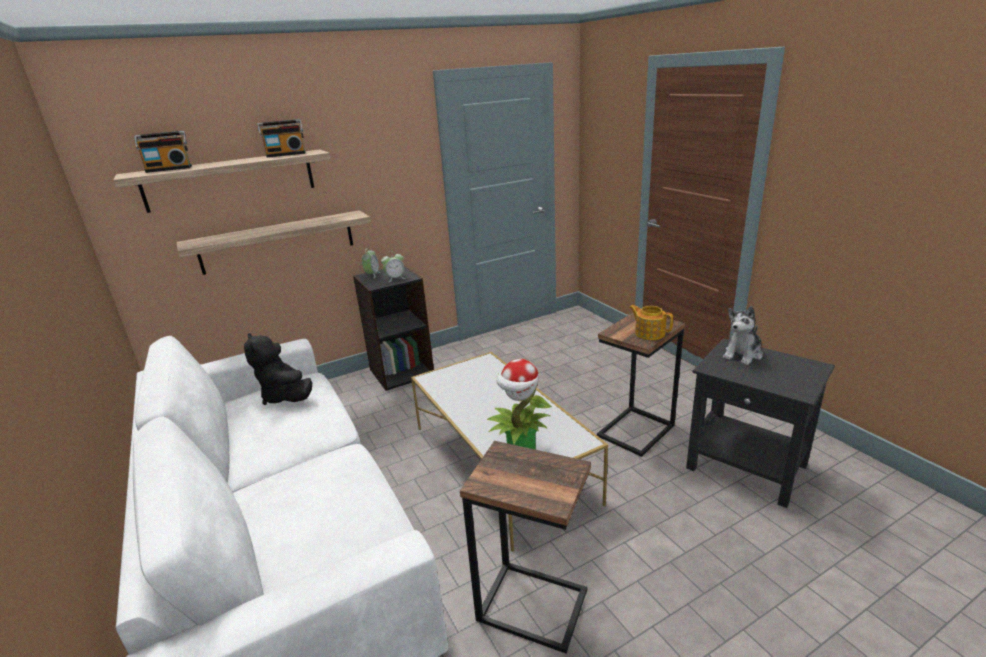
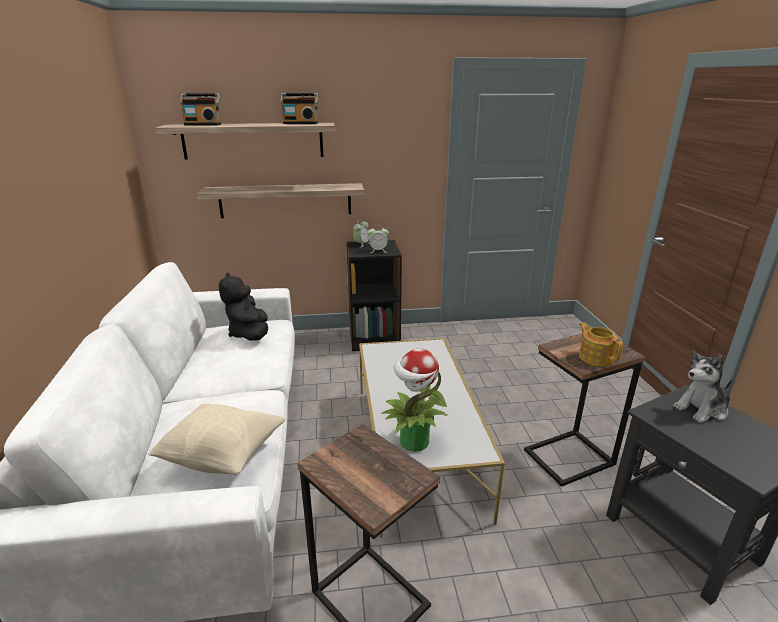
camera: 20 degrees right, 0 degrees up
none -> beige pillow [148,403,286,475]

